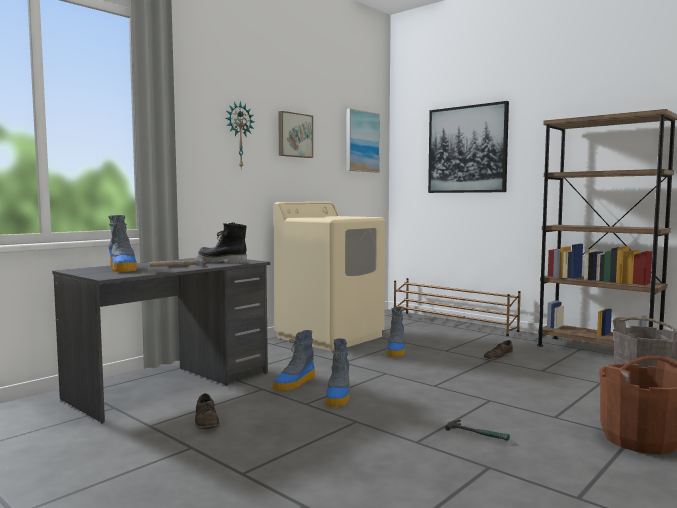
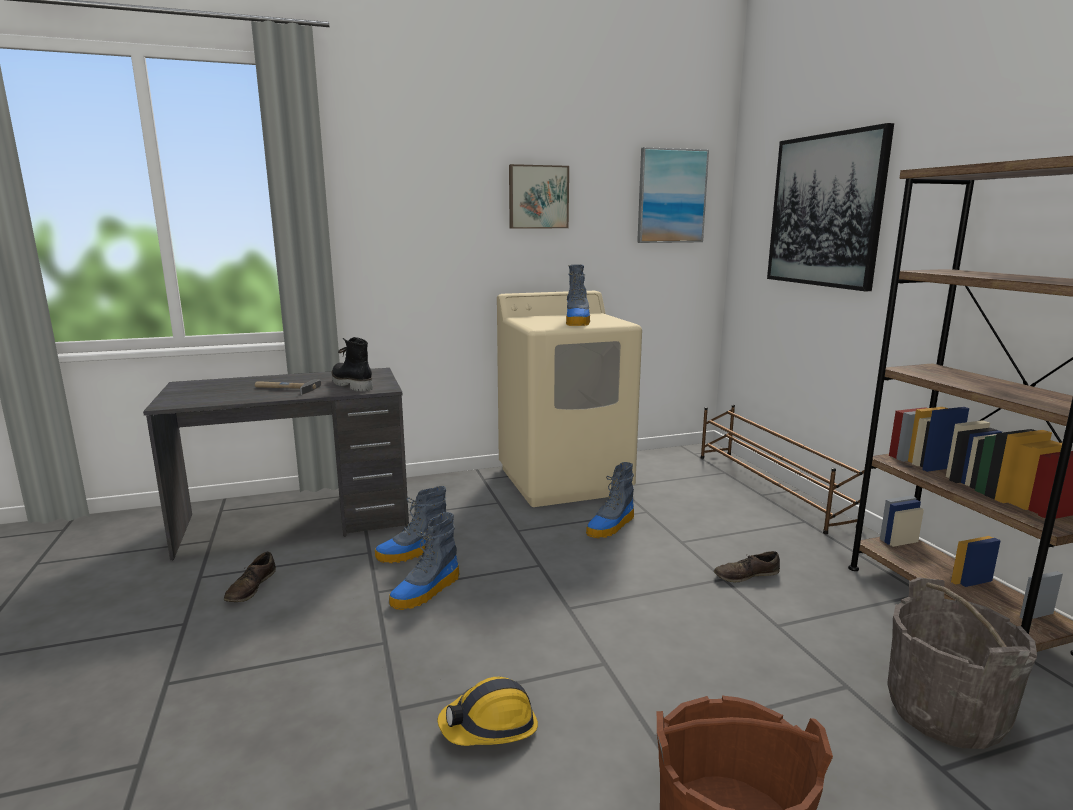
camera: 30 degrees right, 10 degrees up
boot [108,215,137,272] -> boot moved to [566,265,590,326]
wall clock [226,101,254,169] -> none
hammer [445,420,510,441] -> hard hat [438,677,538,746]

